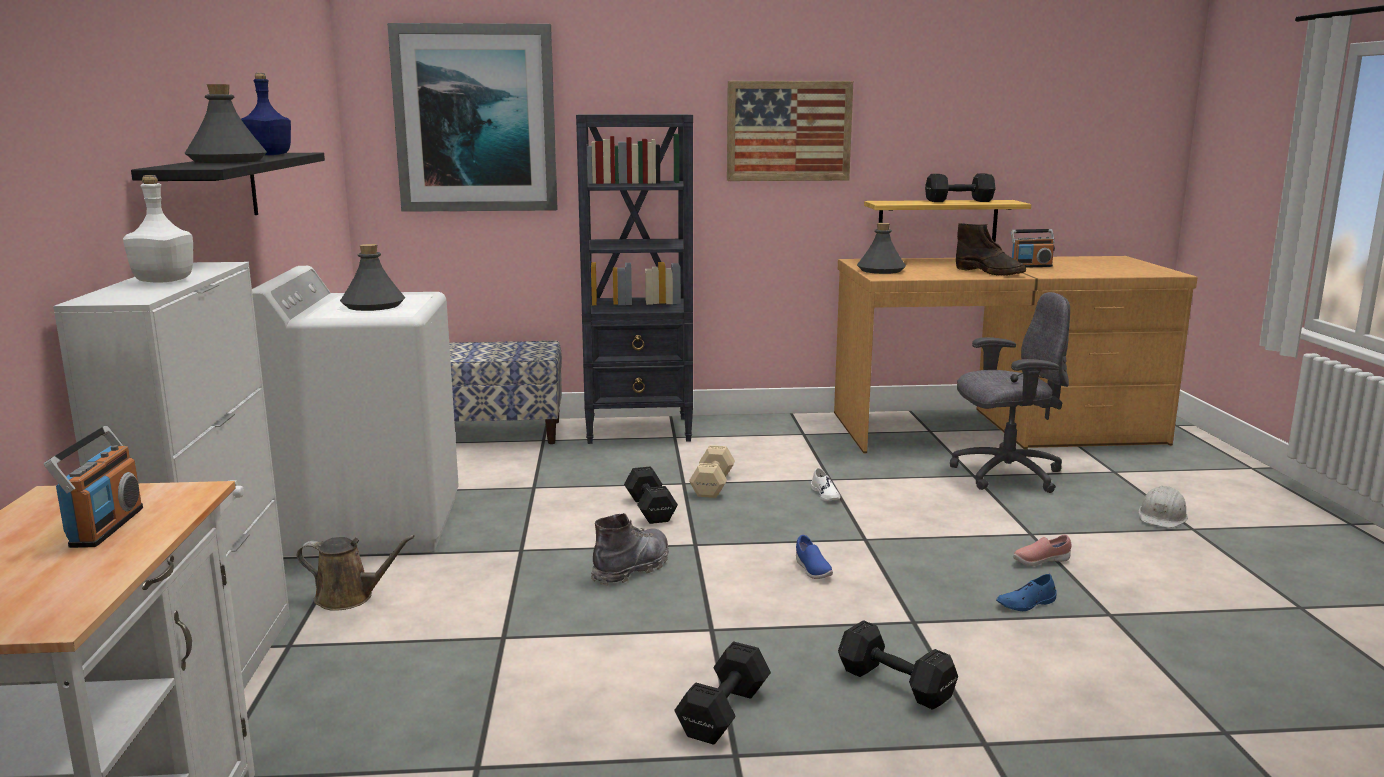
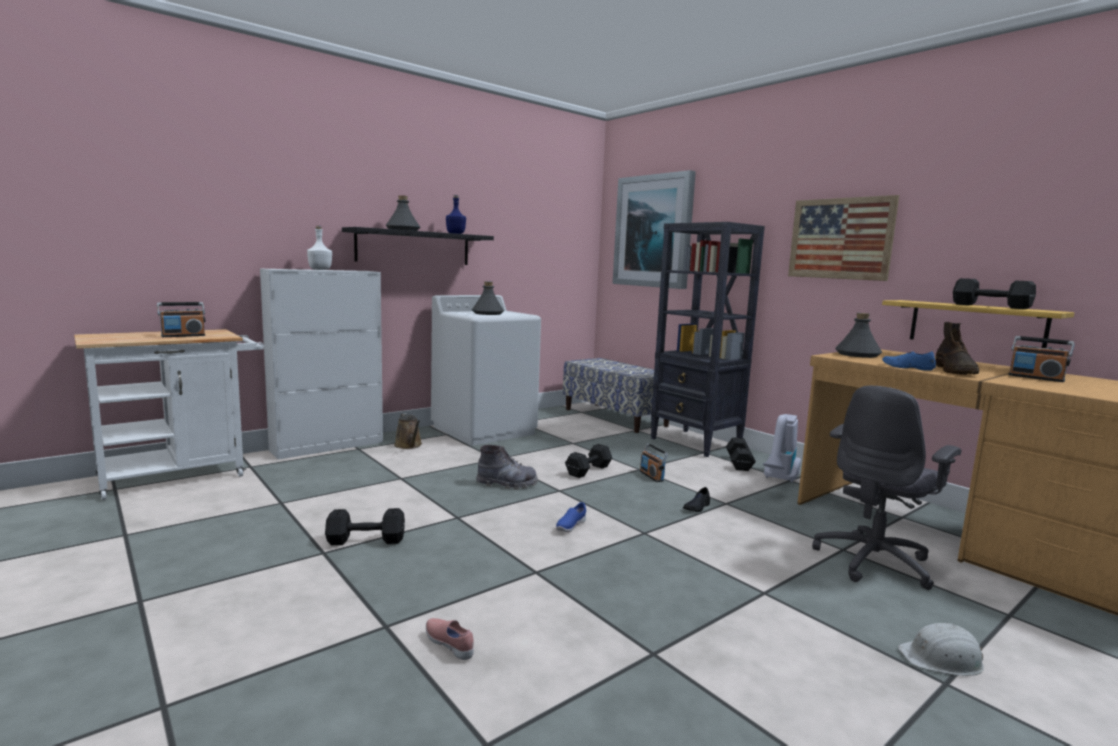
camera: 55 degrees right, 5 degrees down
beige dumbbell [689,445,735,498] -> radio [640,443,668,482]
white shoe [811,468,840,500] -> black shoe [683,487,710,512]
black dumbbell [838,620,958,709] -> black dumbbell moved to [726,437,756,471]
grey office chair [950,292,1070,493] -> grey office chair turned 90 degrees clockwise [812,386,962,590]
blue shoe [996,574,1057,611] -> blue shoe moved to [882,351,936,371]
pink shoe [1013,535,1072,566] -> pink shoe moved to [426,618,474,660]
none -> vacuum cleaner [763,414,801,483]

